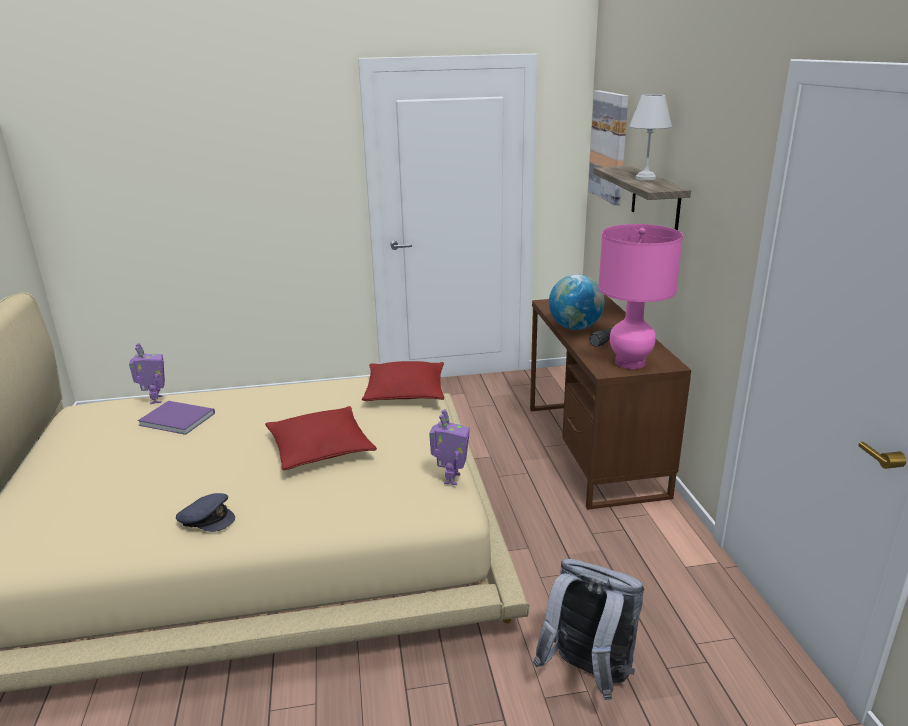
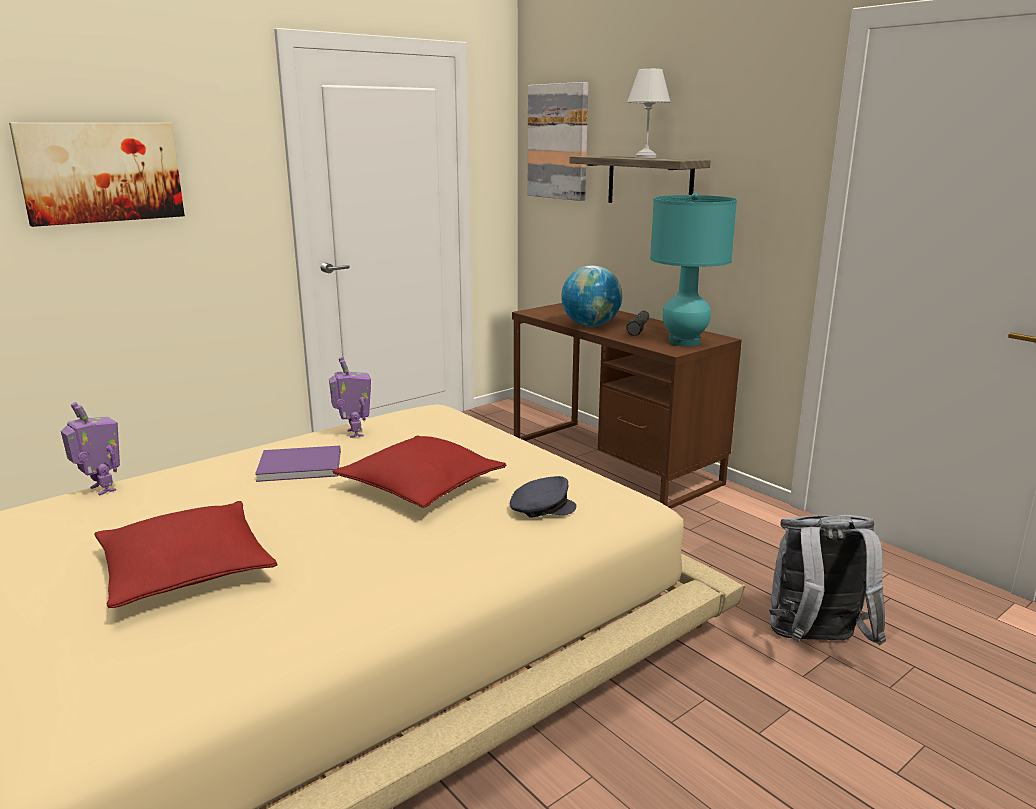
camera: 30 degrees left, 5 degrees down
purple book [138,401,215,435] -> purple book moved to [255,446,341,482]
grey cap [176,493,235,532] -> grey cap moved to [510,476,576,517]
red pillow [362,361,444,401] -> red pillow moved to [95,501,278,608]
toy robot [429,409,470,485] -> toy robot moved to [329,357,371,438]
pink table lamp [598,224,683,369] -> turquoise table lamp [650,192,737,346]
none -> picture [9,123,185,227]

